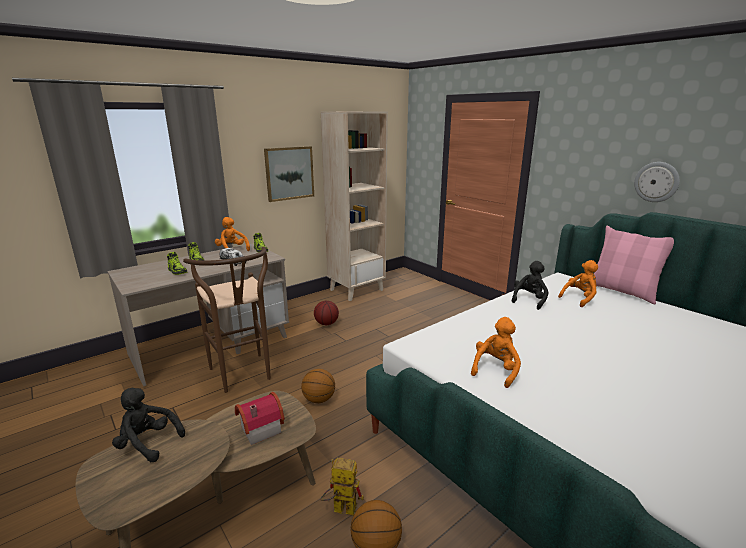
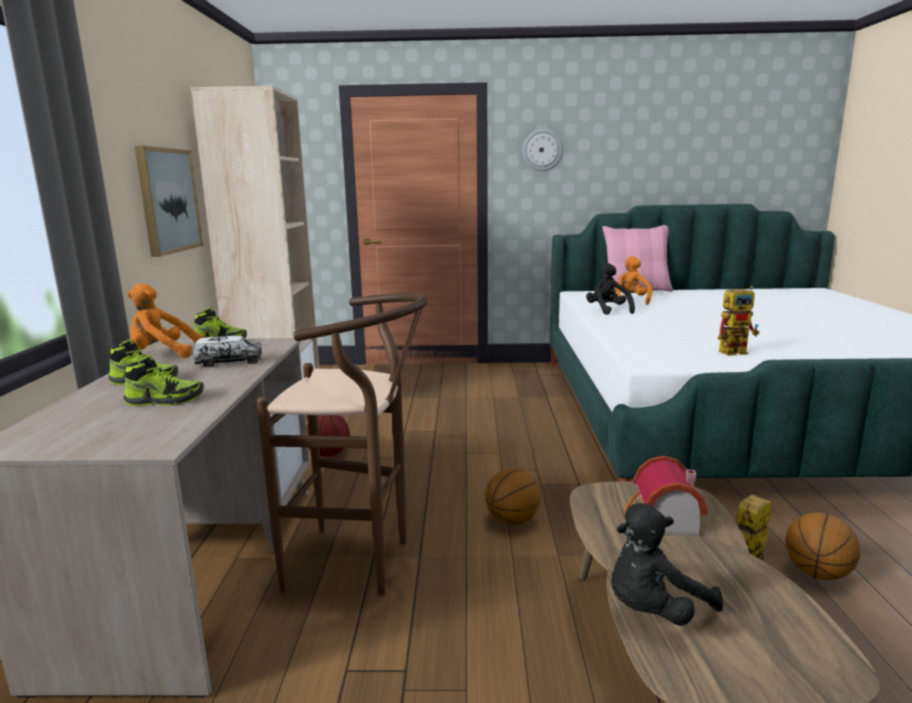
camera: 50 degrees left, 5 degrees down
orange plush toy [471,317,521,388] -> toy robot [717,286,759,356]
wall clock [634,162,680,202] -> wall clock moved to [523,129,563,171]

